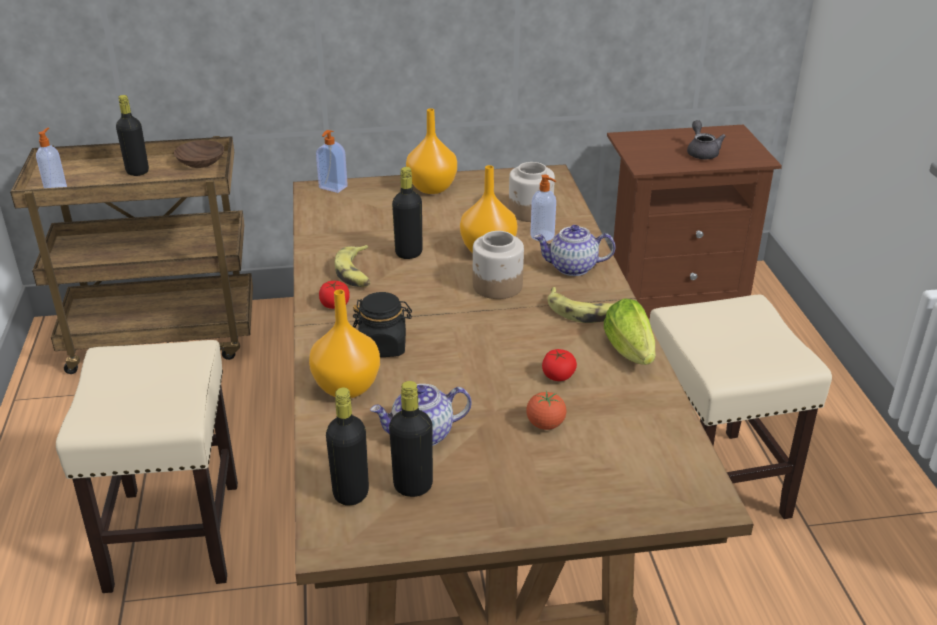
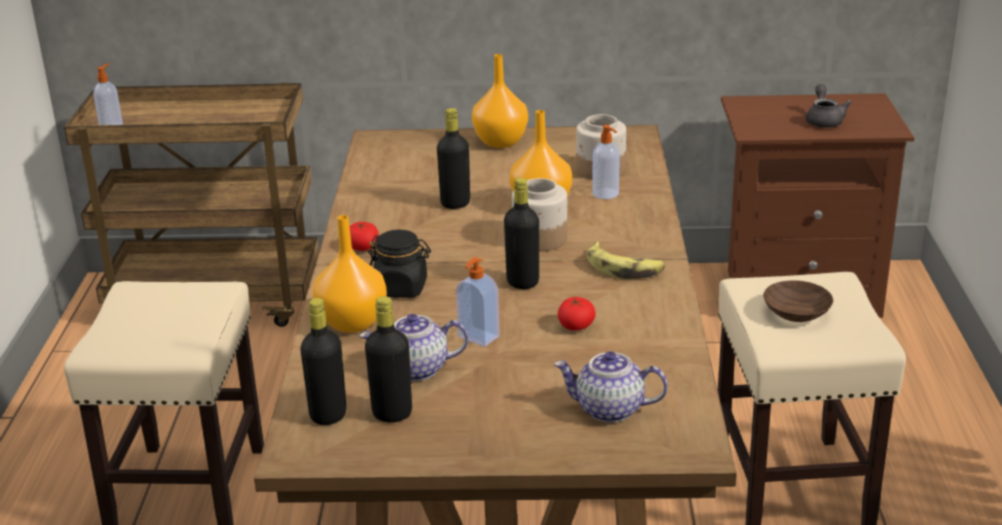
camera: 10 degrees right, 5 degrees down
black bottle [116,95,149,176] -> black bottle moved to [504,178,539,289]
brown bowl [174,140,224,168] -> brown bowl moved to [763,280,833,322]
soap dispenser [316,130,348,193] -> soap dispenser moved to [456,257,500,347]
banana [334,245,371,287] -> none
tomato [526,391,567,430] -> none
teapot [534,225,616,276] -> teapot moved to [554,351,668,423]
lettuce [604,298,656,365] -> none

